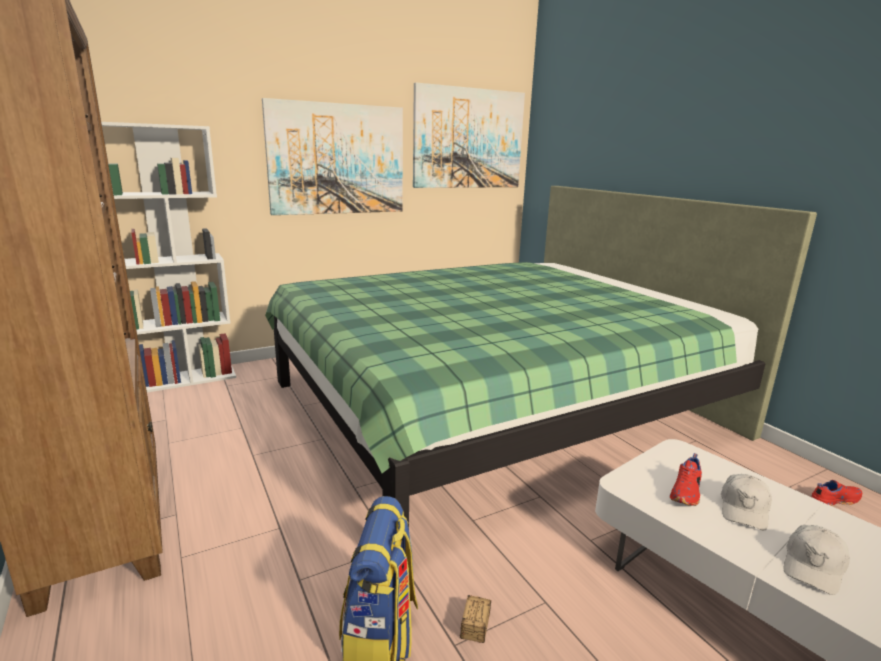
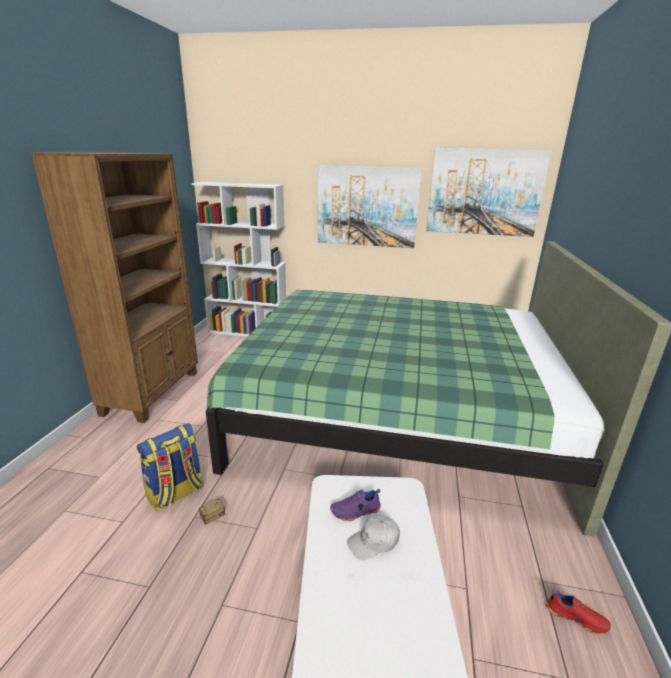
camera: 40 degrees right, 5 degrees up
red shoe [670,453,702,506] -> purple shoe [330,489,381,521]
white cap [783,525,850,595] -> none

